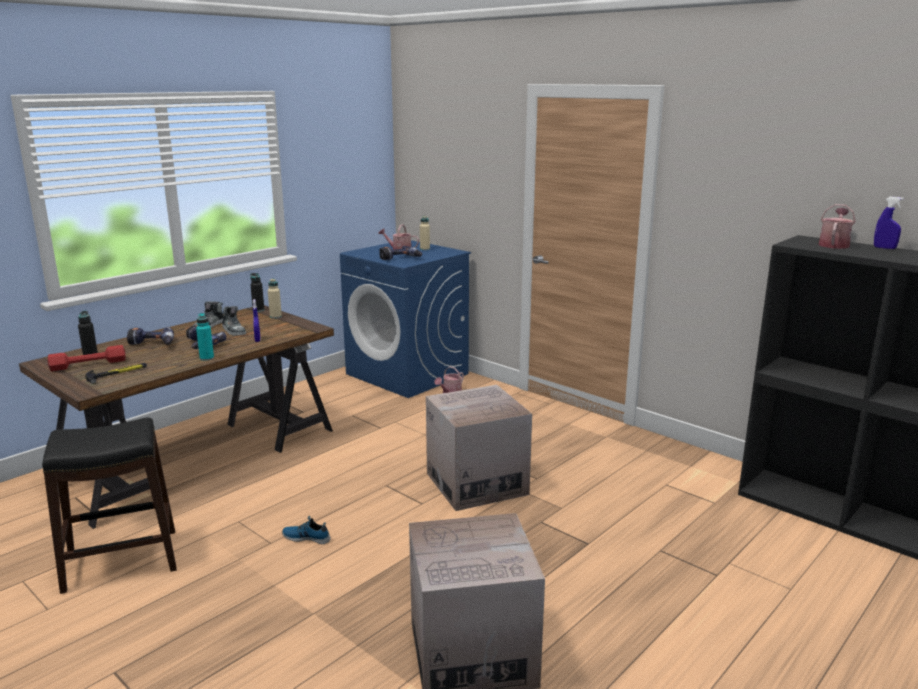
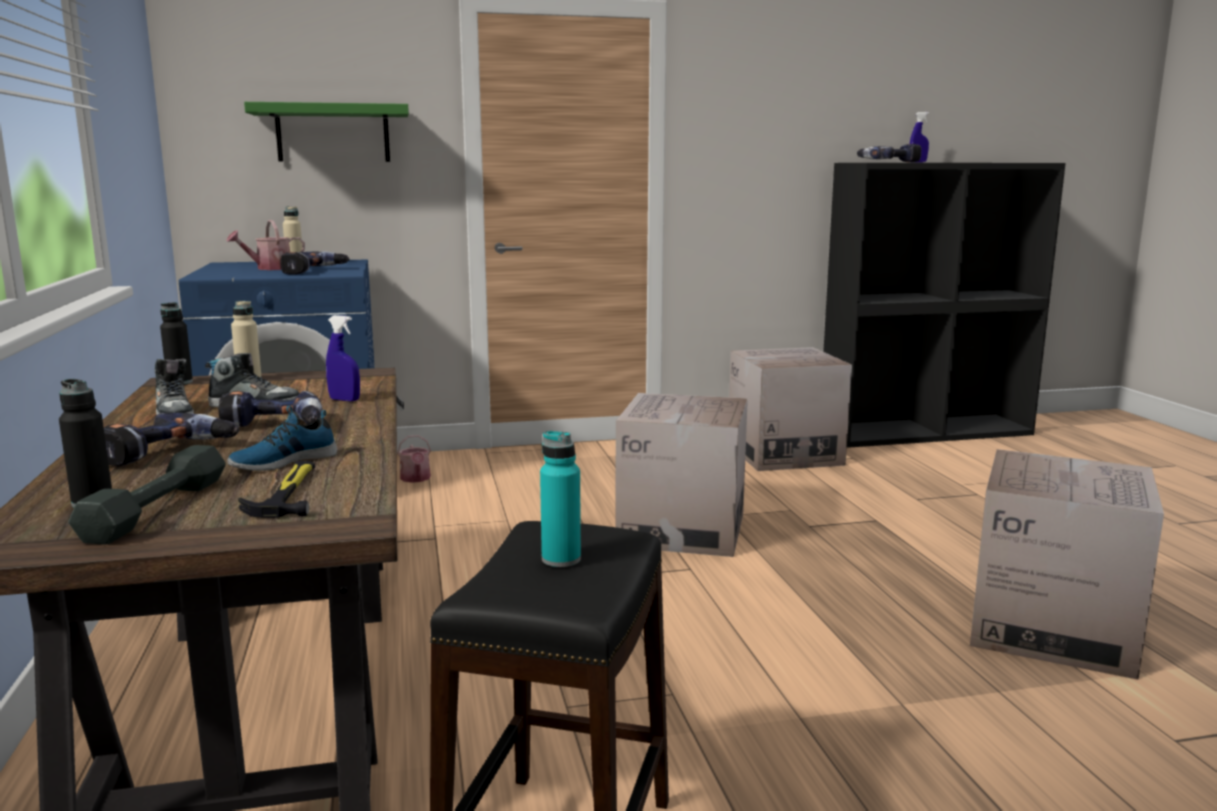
camera: 55 degrees left, 5 degrees down
red dumbbell [48,345,126,371] -> grey dumbbell [68,445,226,544]
turquoise bottle [196,313,214,361] -> turquoise bottle moved to [540,431,581,567]
shoe [282,516,331,544] -> shoe moved to [228,405,337,471]
watering can [819,204,855,249] -> power drill [857,144,921,162]
none -> green shelf [244,102,409,162]
none -> cardboard box [729,347,852,471]

